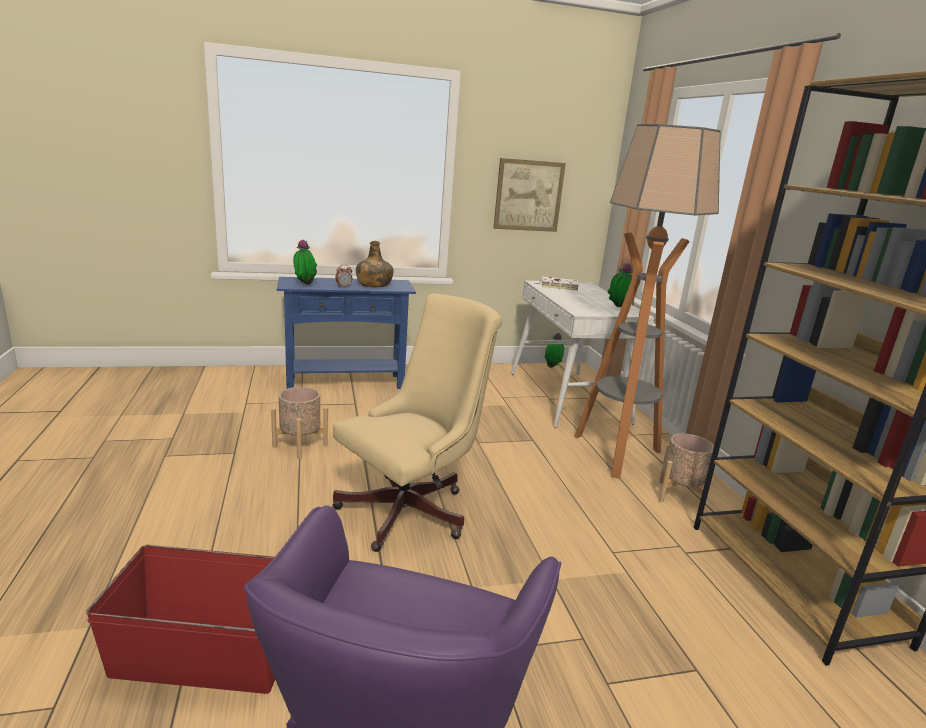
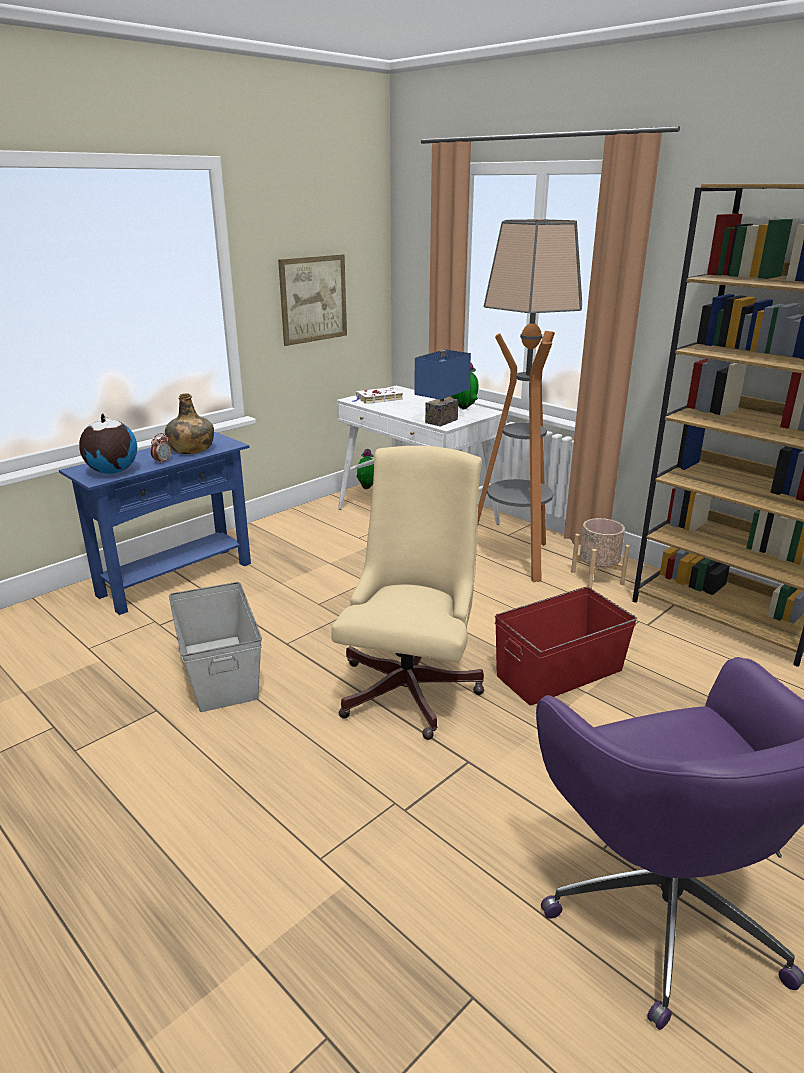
camera: 30 degrees left, 5 degrees up
red storage box [86,545,275,694] -> red storage box moved to [495,587,637,705]
beige planter [271,387,328,459] -> grey storage box [169,582,262,712]
potted plant [293,239,317,285] -> globe [79,413,137,474]
none -> blue table lamp [414,349,471,427]

